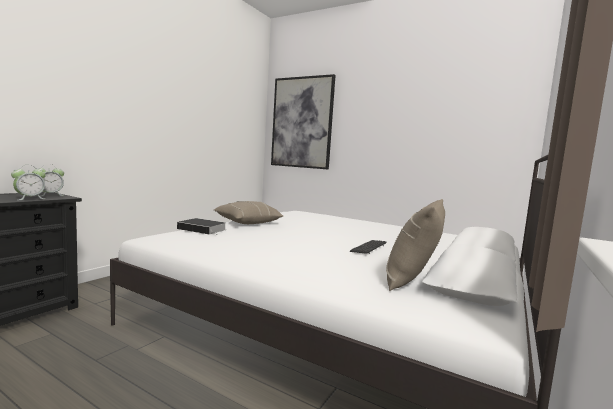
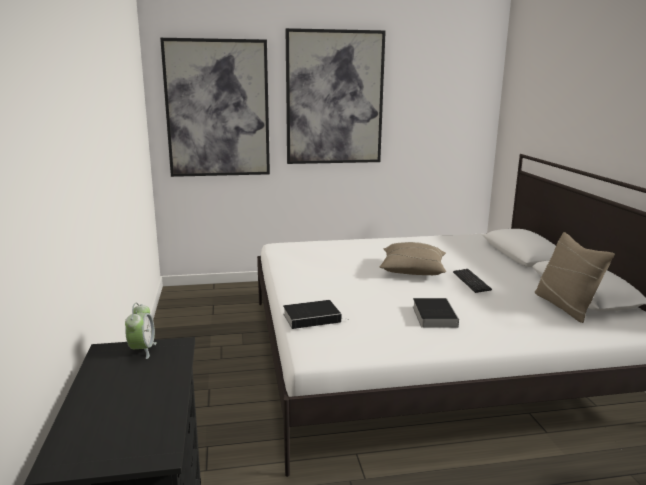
camera: 40 degrees left, 10 degrees up
alarm clock [11,165,46,200] -> none
beige pillow [214,201,283,224] -> beige pillow moved to [380,242,446,275]
none -> picture [286,28,386,164]
none -> book [413,298,459,328]

